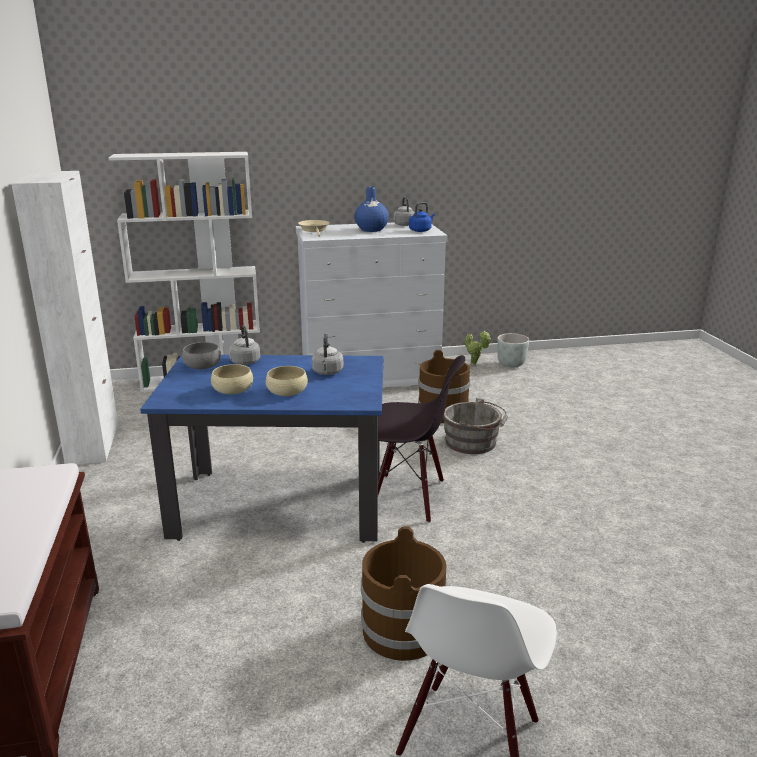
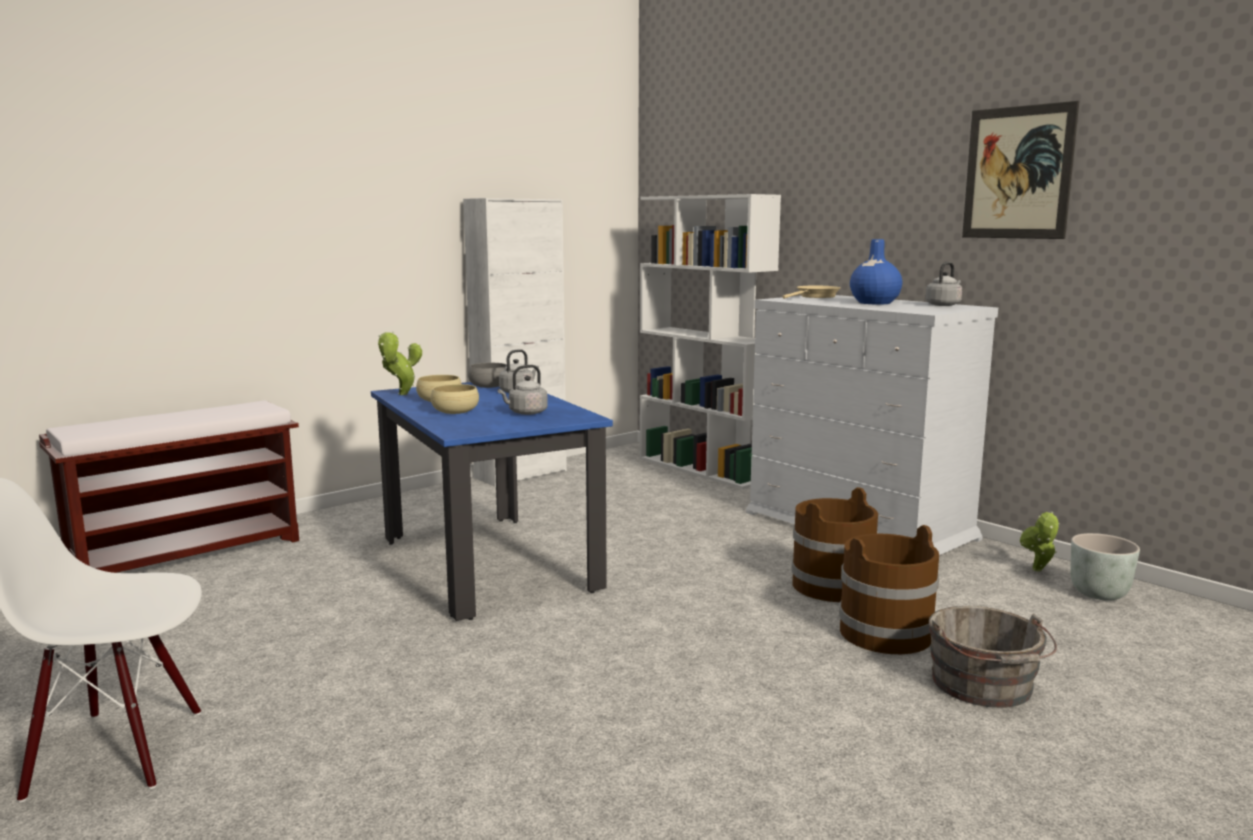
camera: 60 degrees right, 10 degrees down
brown bucket [361,526,447,661] -> brown bucket moved to [839,525,939,654]
black chair [378,355,465,523] -> none
blue kettle [409,202,435,232] -> none
grey bucket [443,398,508,454] -> grey bucket moved to [929,606,1057,708]
none -> potted plant [378,331,422,395]
none -> picture [962,101,1079,239]

